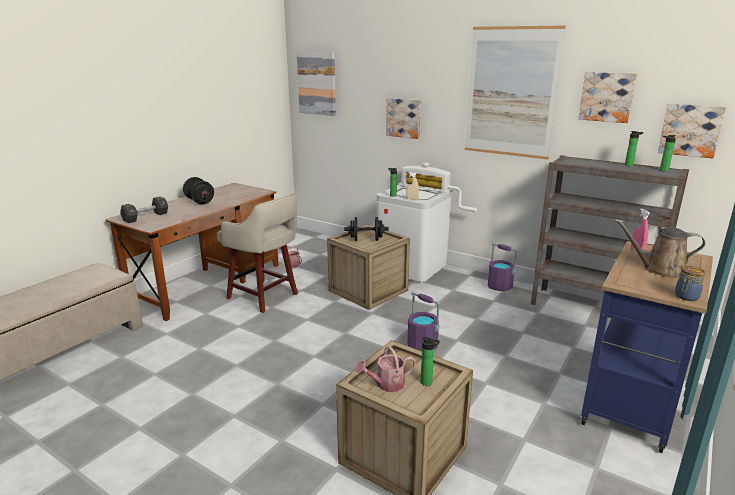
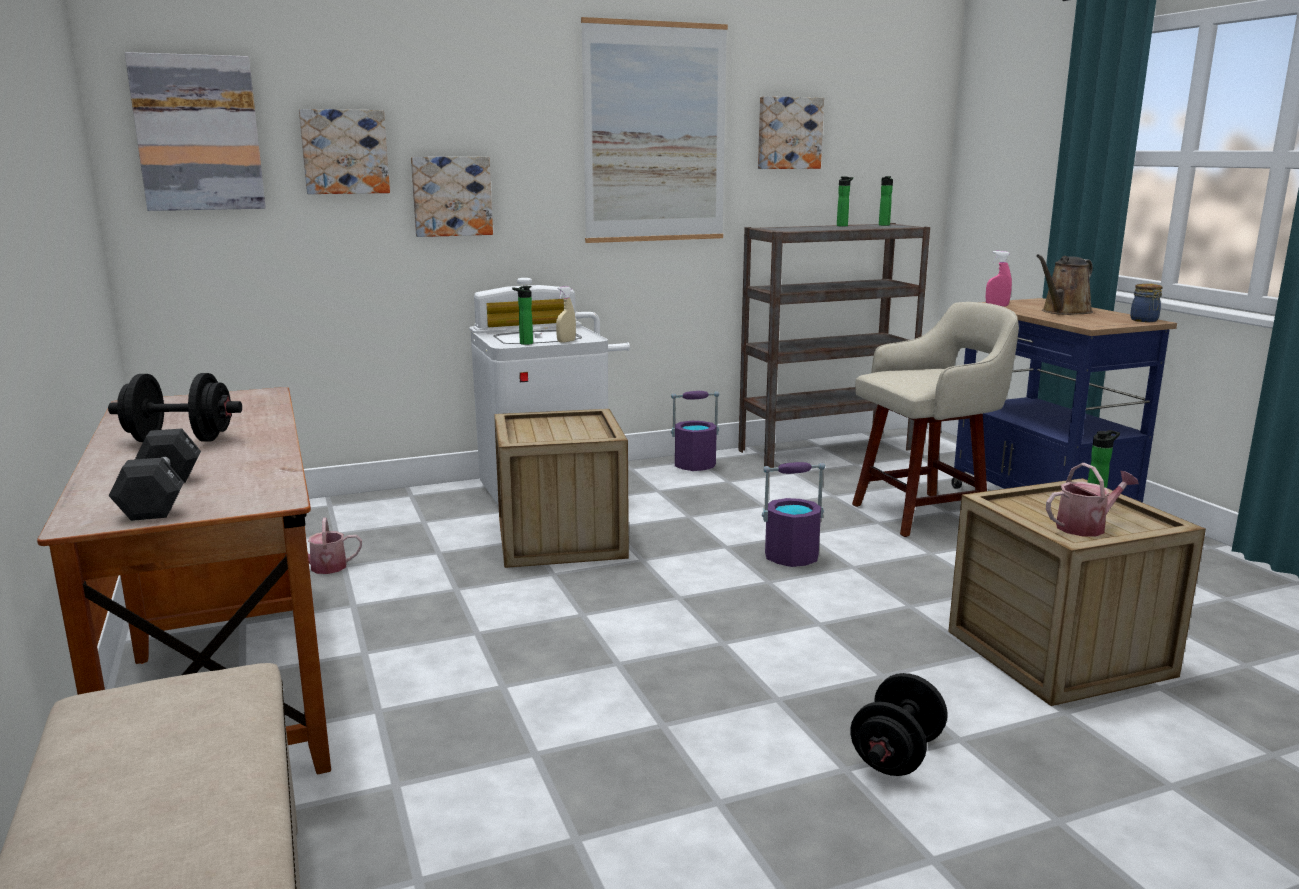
camera: 55 degrees left, 5 degrees down
beige stool [217,193,298,313] -> beige stool moved to [852,302,1019,537]
black dumbbell [344,217,388,241] -> black dumbbell moved to [850,673,948,776]
watering can [355,346,416,392] -> watering can turned 120 degrees counterclockwise [1046,463,1139,536]
picture [658,103,726,158] -> picture moved to [299,109,390,194]

